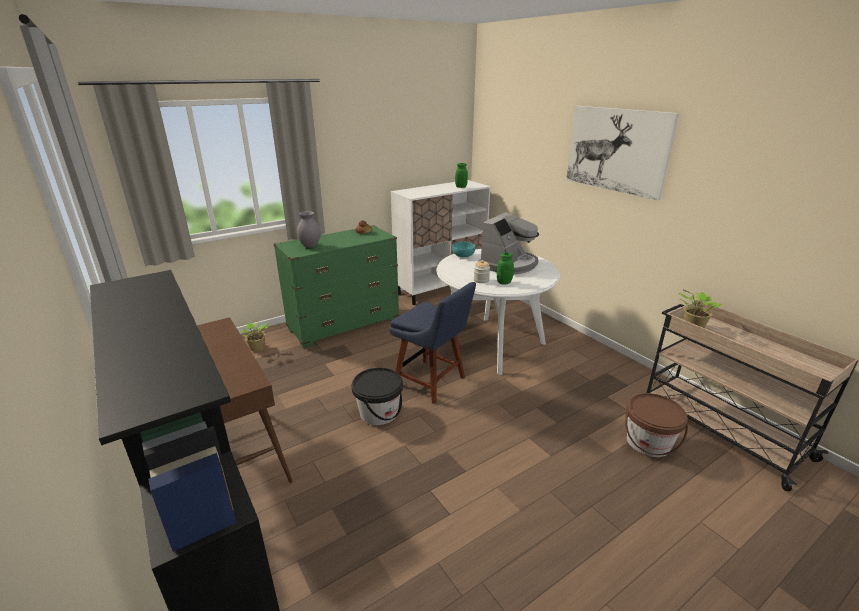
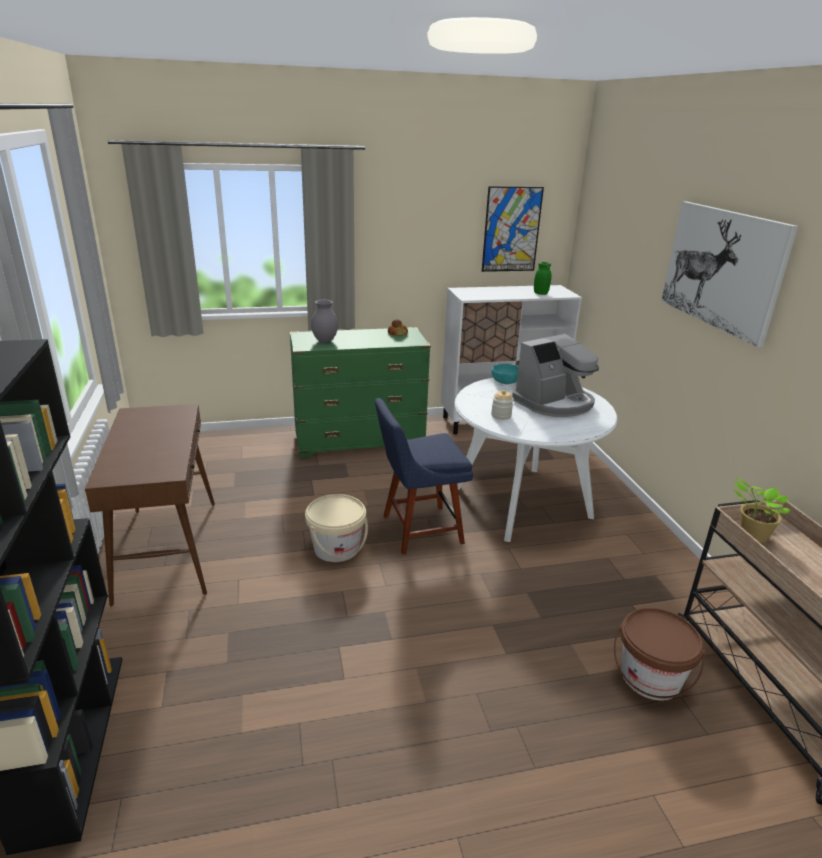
camera: 20 degrees right, 0 degrees up
potted plant [240,323,268,352] -> none
black bucket [352,368,403,425] -> beige bucket [305,494,368,562]
blue chair [389,282,476,404] -> blue chair turned 105 degrees clockwise [375,398,473,555]
green jar [497,253,514,284] -> none
none -> picture [482,186,544,272]

